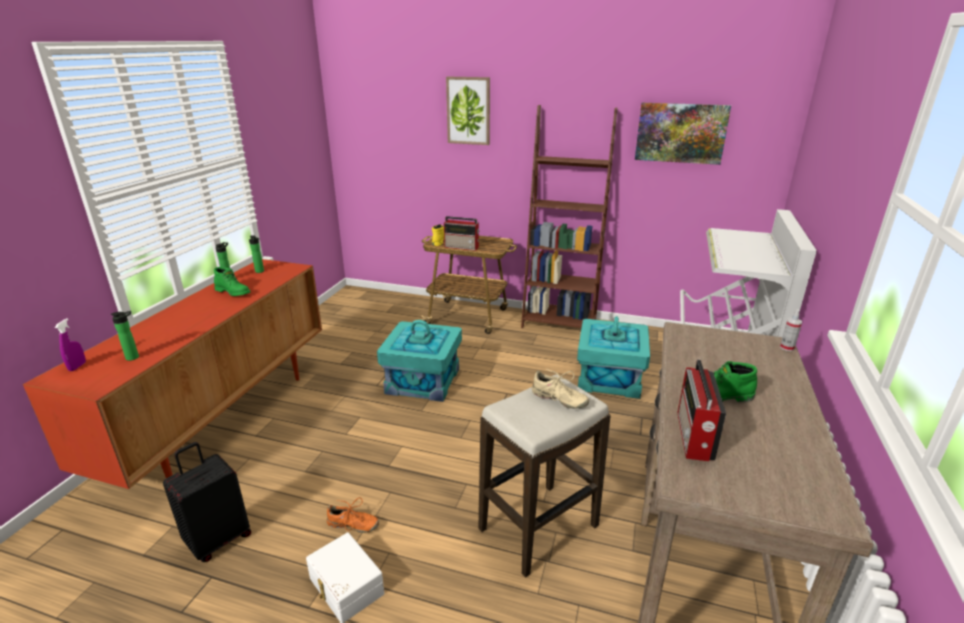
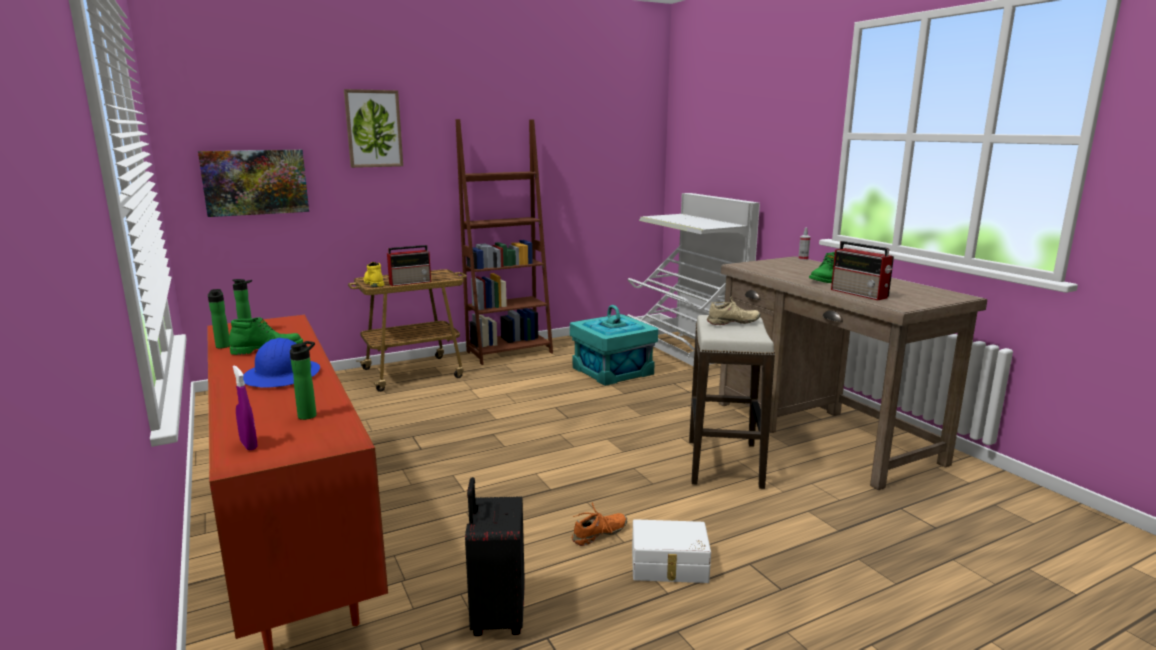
camera: 45 degrees left, 10 degrees down
turquoise storage box [377,320,462,402] -> none
picture [635,103,731,165] -> picture moved to [198,150,309,217]
none -> blue hard hat [243,338,320,388]

